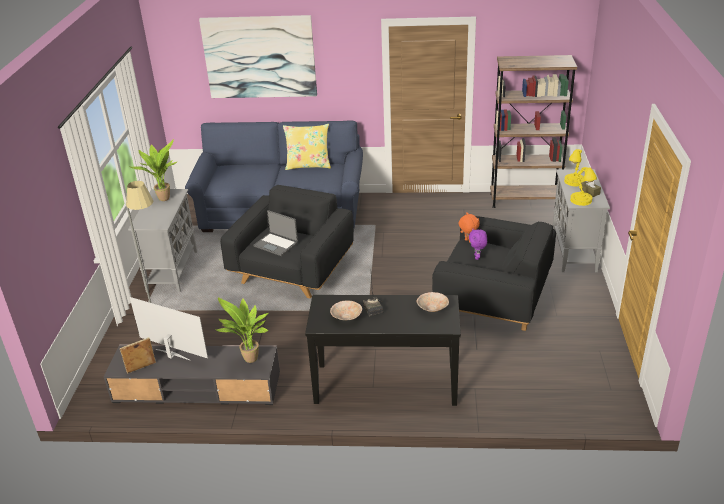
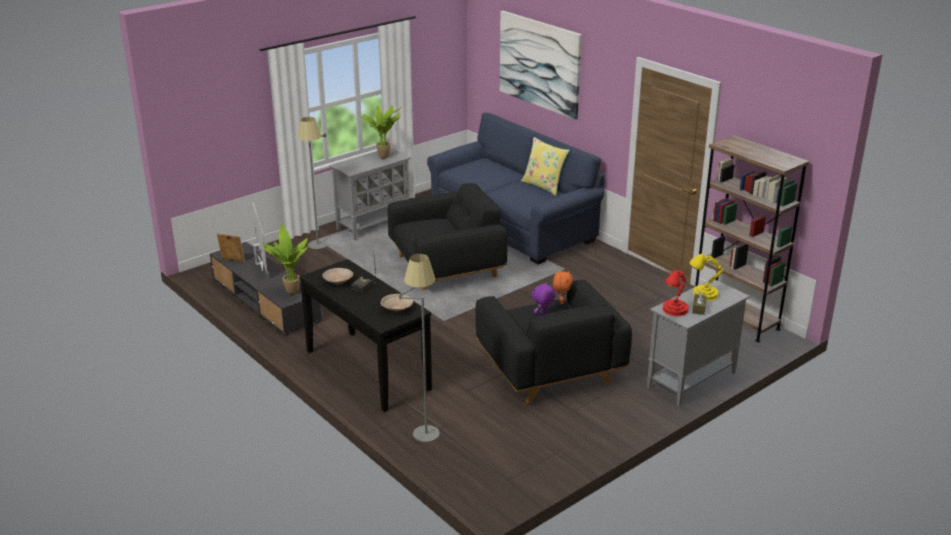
camera: 45 degrees right, 5 degrees down
laptop [253,210,298,256] -> none
yellow table lamp [570,167,597,206] -> red table lamp [663,270,689,316]
none -> grey floor lamp [399,254,440,442]

